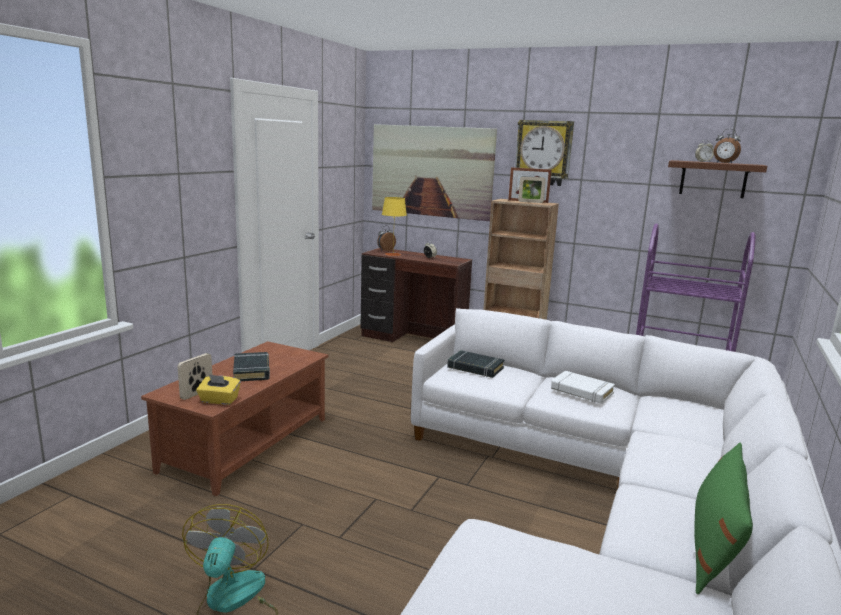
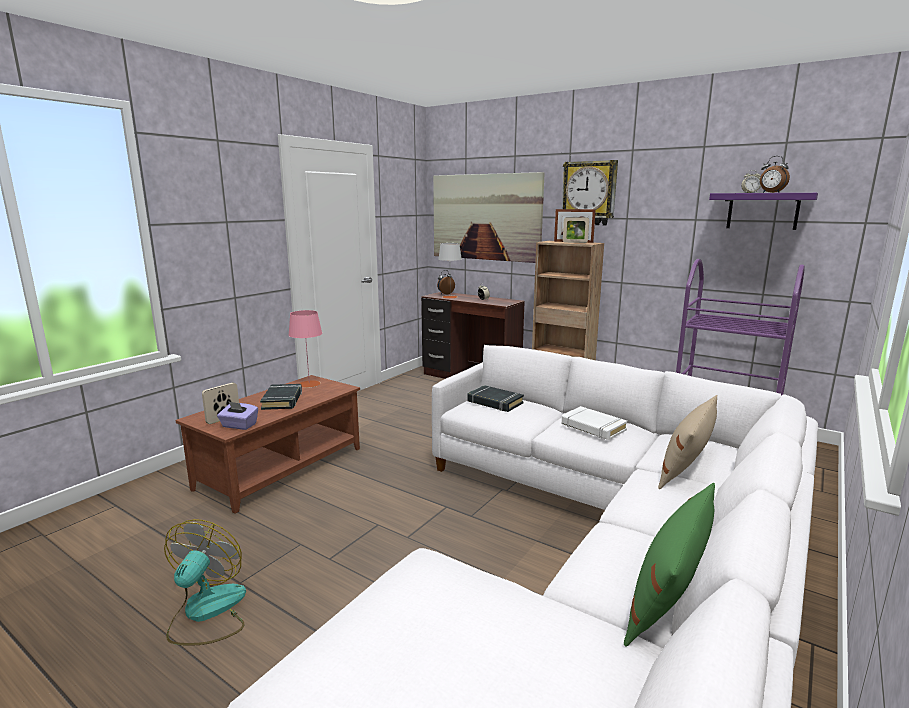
camera: 10 degrees right, 0 degrees up
yellow tissue box [196,374,241,405] -> purple tissue box [217,401,258,430]
yellow table lamp [382,197,407,256] -> grey table lamp [438,243,462,298]
brown shelf [668,160,767,198] -> purple shelf [709,193,818,230]
none -> pink table lamp [288,310,322,388]
none -> beige pillow [658,395,717,489]

